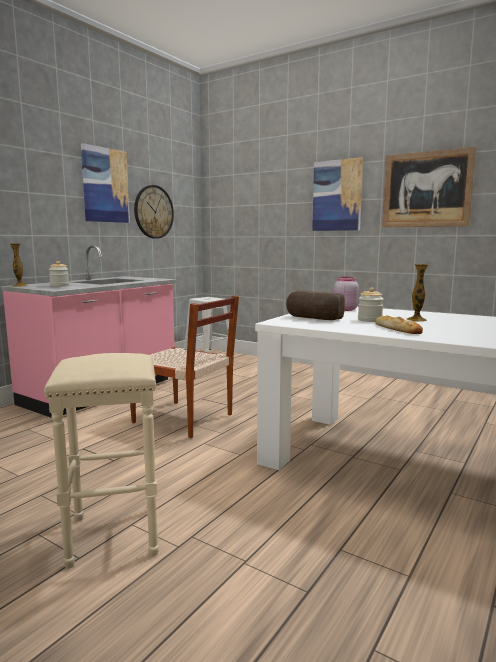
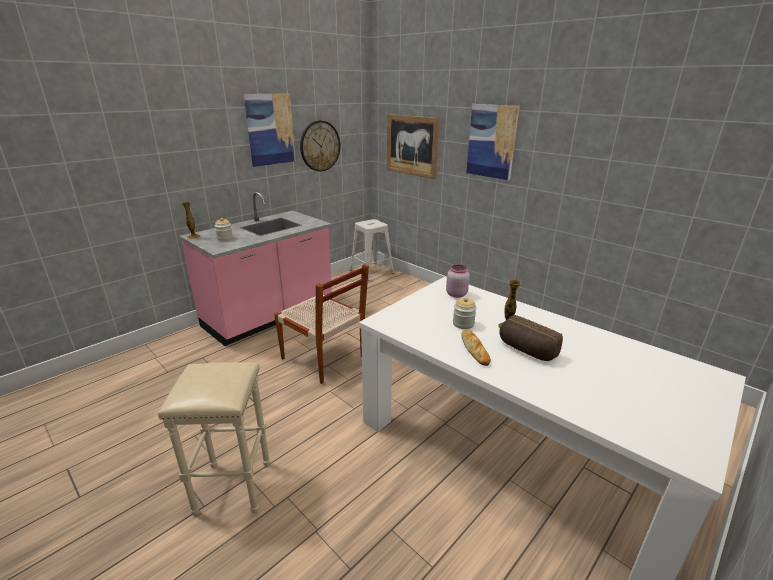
camera: 10 degrees right, 15 degrees up
bread [286,291,345,320] -> bread moved to [499,315,563,361]
picture [382,147,476,228] -> picture moved to [387,114,439,179]

